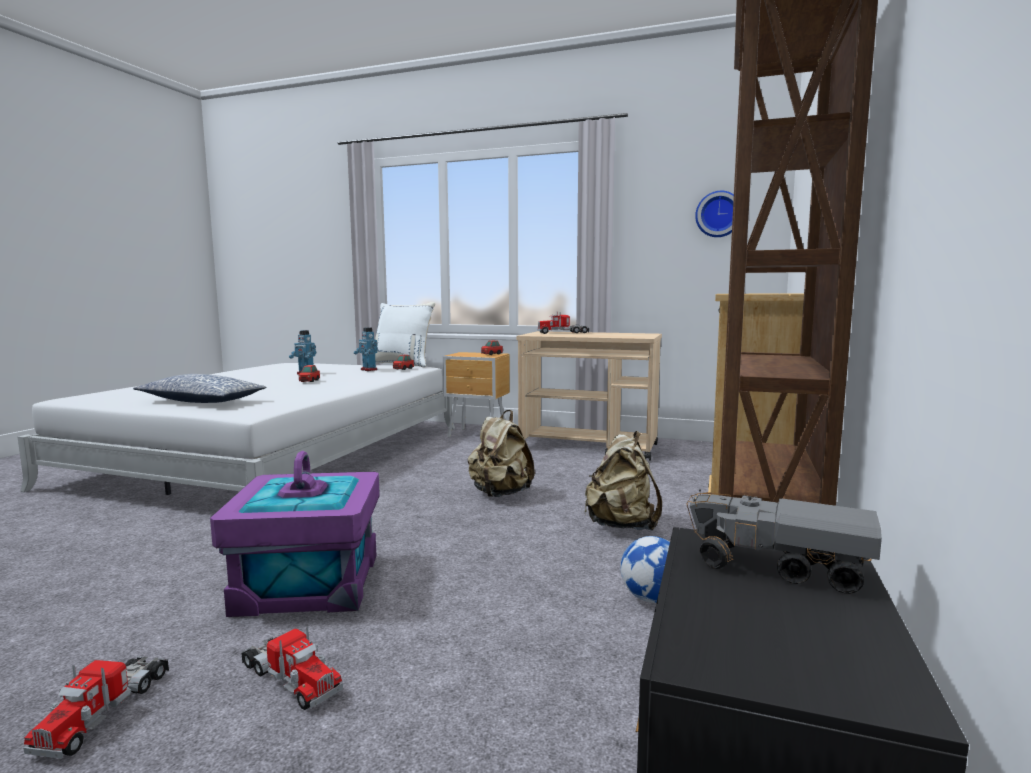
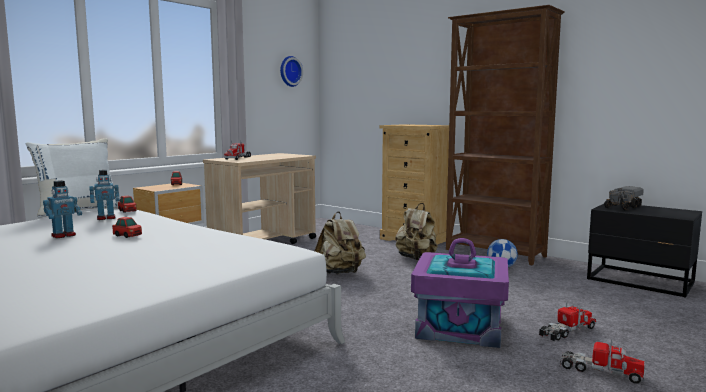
camera: 70 degrees left, 0 degrees up
pillow [133,374,266,403] -> none

